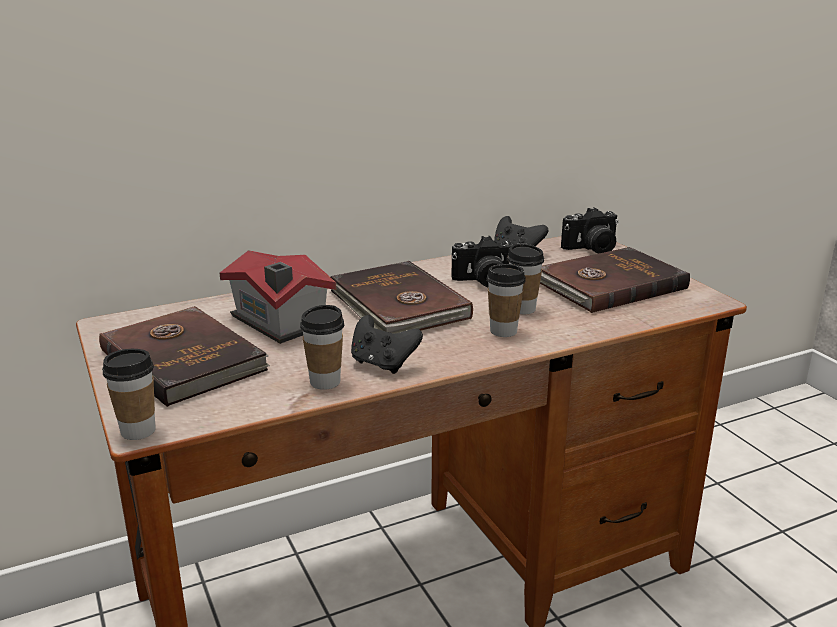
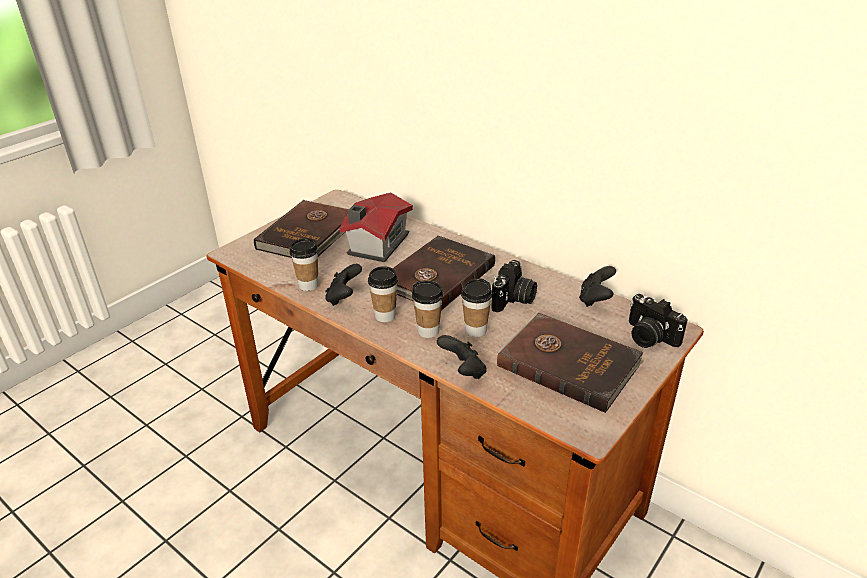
camera: 65 degrees right, 10 degrees up
cup [102,349,156,440] -> cup moved to [368,266,398,322]
camera [451,236,514,288] -> camera turned 120 degrees counterclockwise [491,260,537,312]
none -> black game controller [437,335,487,379]

